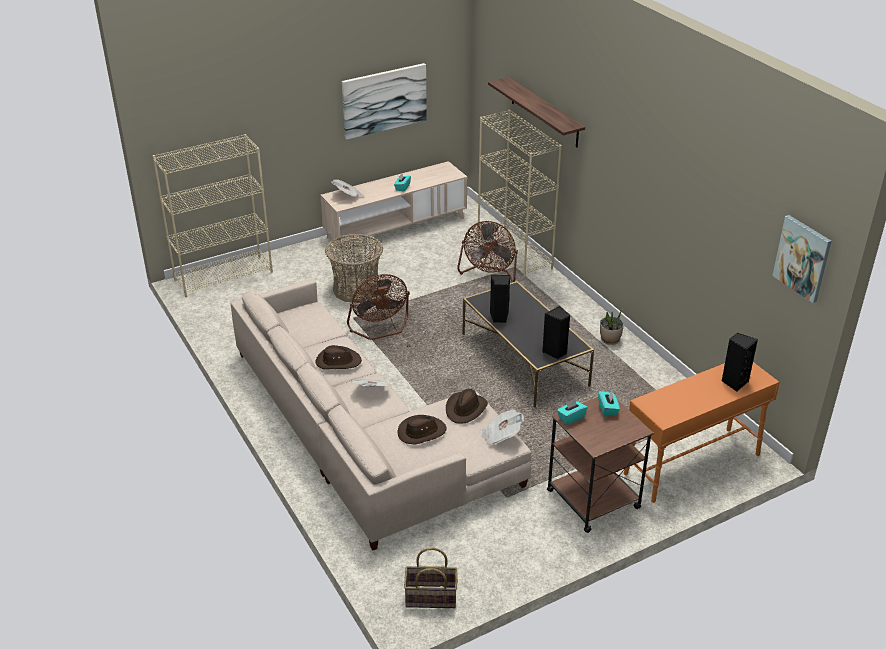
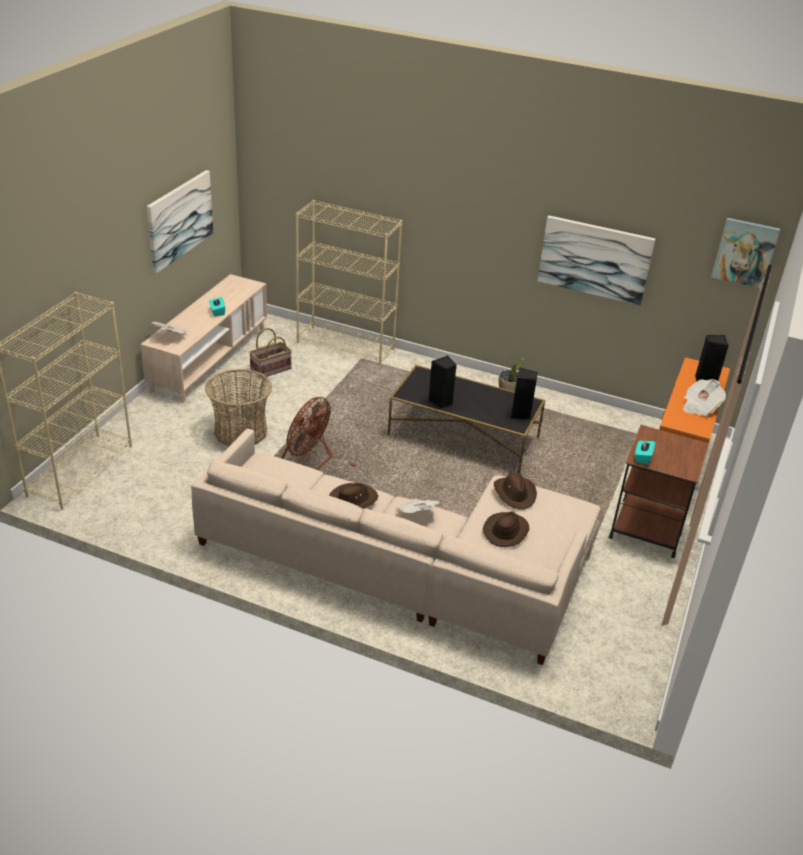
camera: 40 degrees left, 0 degrees up
basket [404,547,457,608] -> basket moved to [249,328,292,378]
brown fan [457,221,518,282] -> none
newspaper [479,409,524,445] -> newspaper moved to [683,379,726,416]
shelf [488,77,585,147] -> none
turquoise tissue box [598,390,620,417] -> none
none -> picture [538,215,655,306]

